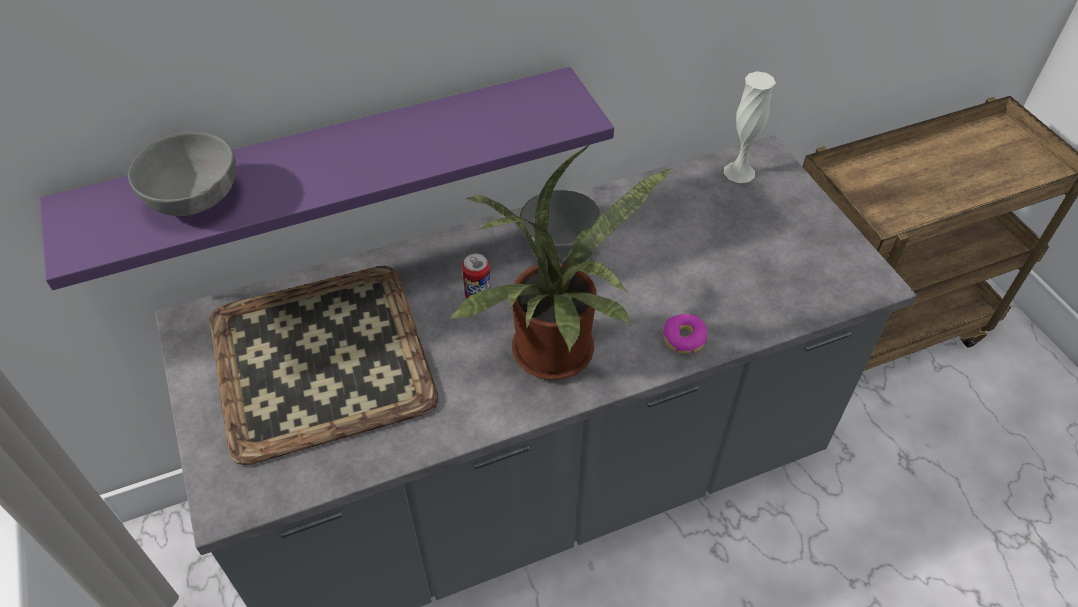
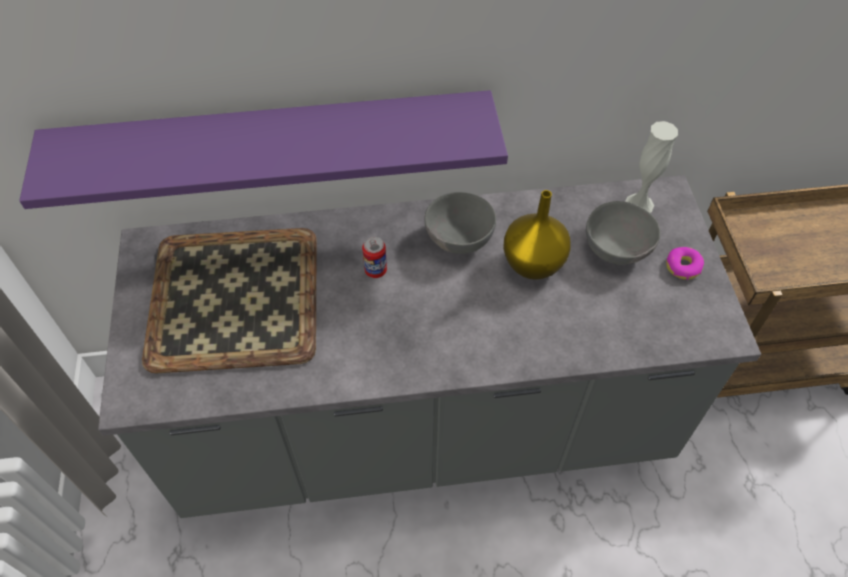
camera: 15 degrees right, 5 degrees up
grey bowl [128,132,236,216] -> grey bowl moved to [586,201,660,265]
potted plant [449,141,671,380] -> none
donut [663,314,707,354] -> donut moved to [666,247,704,280]
none -> yellow vase [503,190,571,280]

